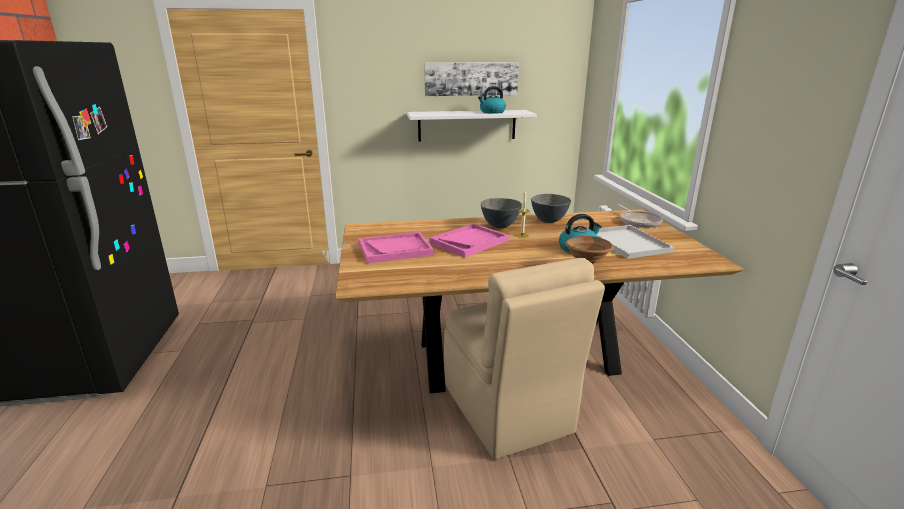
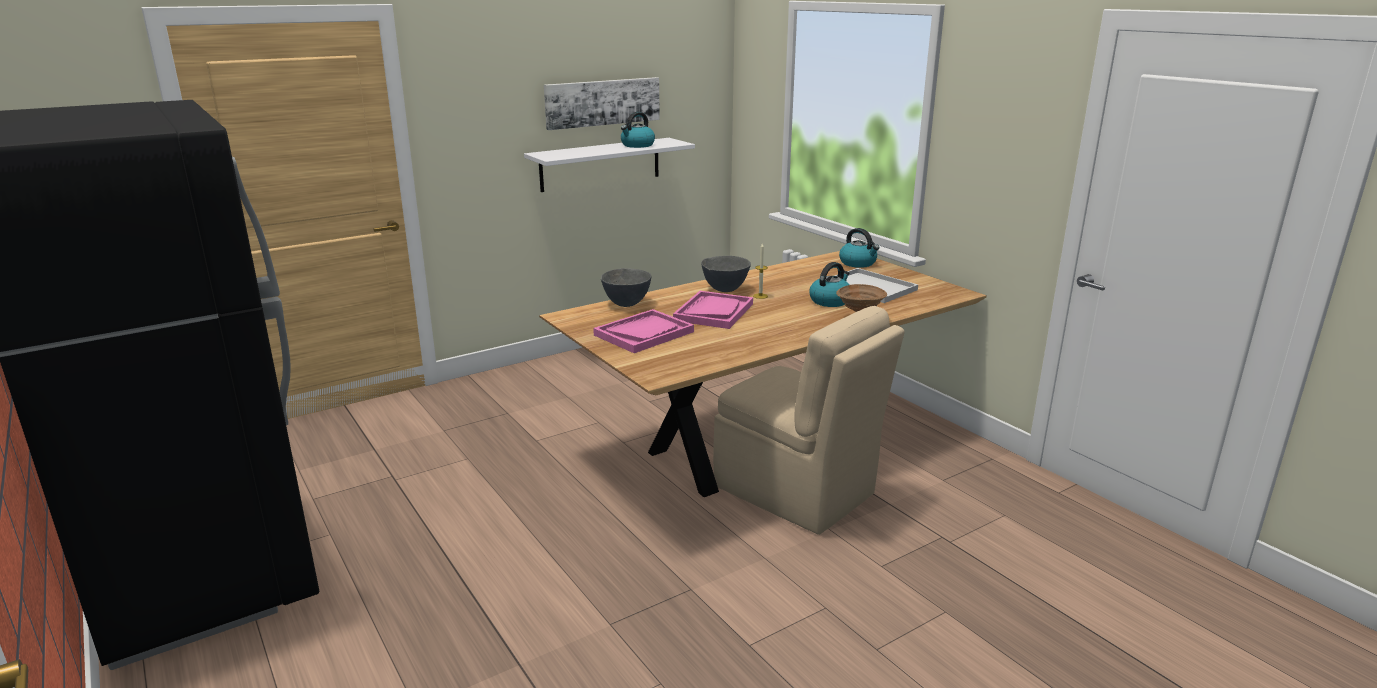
camera: 25 degrees left, 0 degrees up
grey bowl [531,194,571,223] -> grey bowl moved to [601,268,651,307]
frying pan [617,204,663,228] -> kettle [839,228,879,268]

